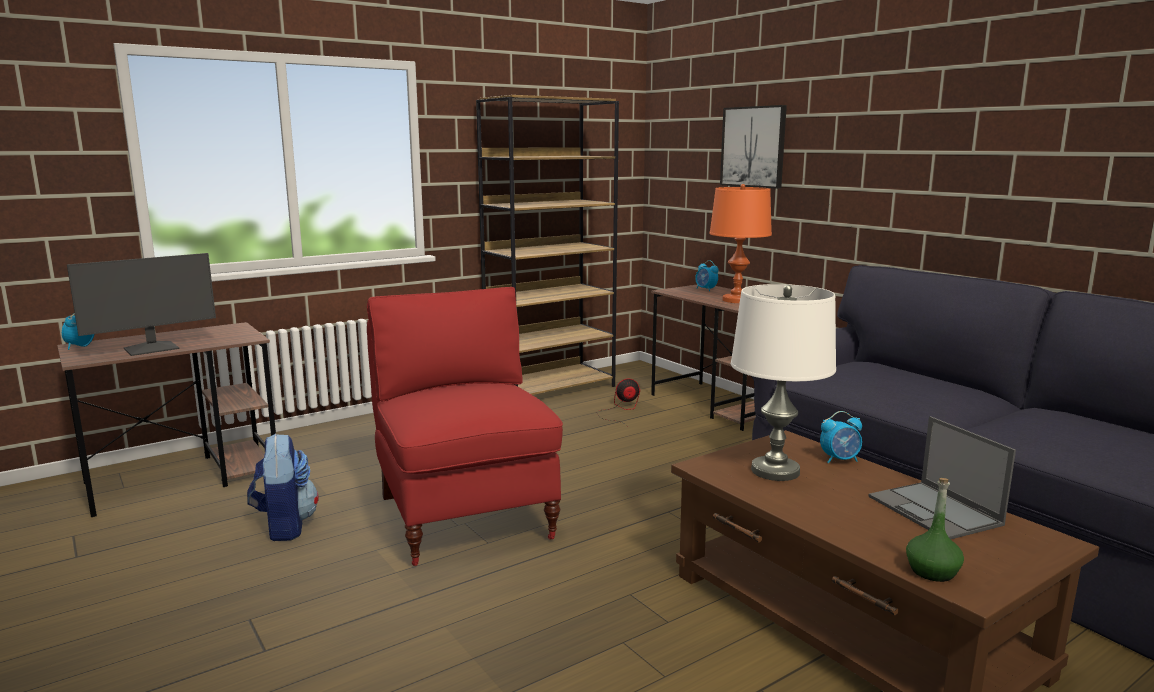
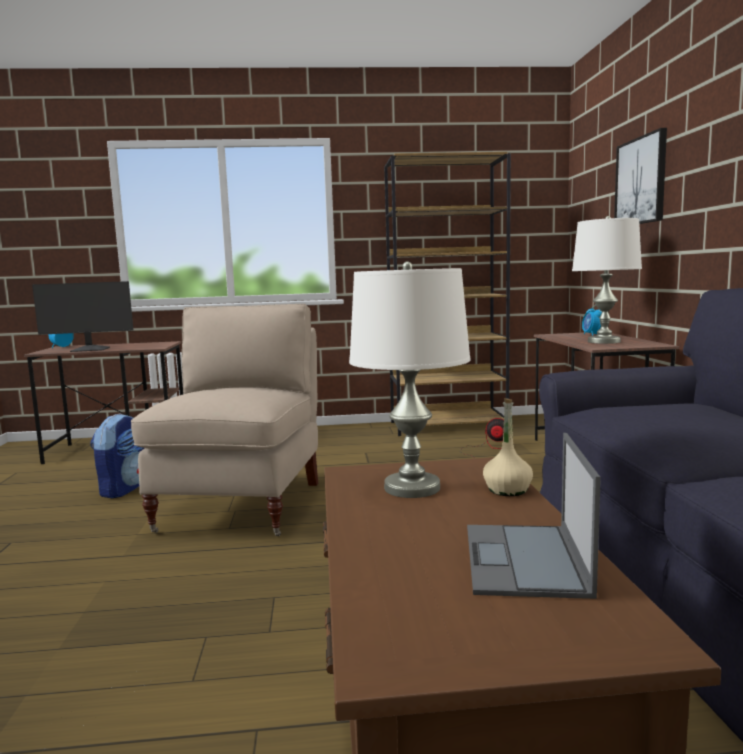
camera: 30 degrees right, 5 degrees down
red chair [367,287,563,566] -> beige chair [131,304,318,536]
orange table lamp [710,184,772,303] -> white table lamp [572,216,642,344]
alarm clock [820,411,862,464] -> beige bottle [483,398,533,496]
green bottle [906,478,964,582] -> none

